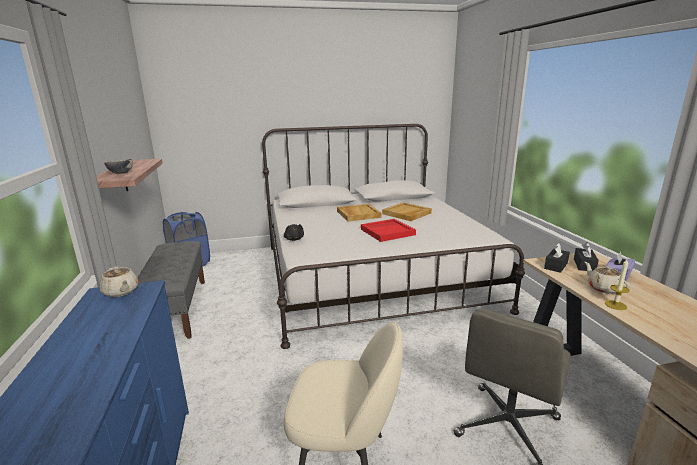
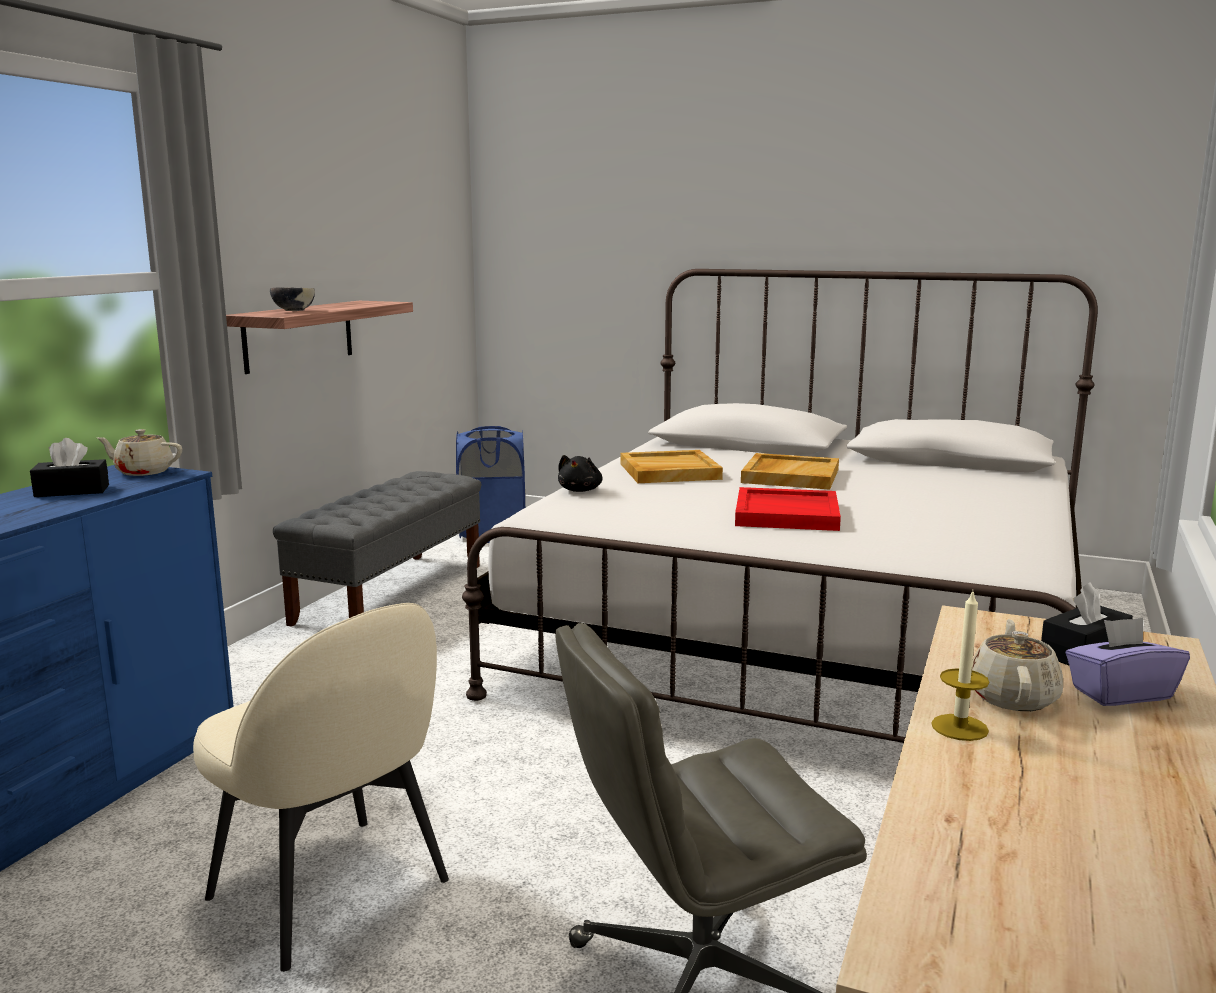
camera: 35 degrees right, 5 degrees down
beige teapot [100,266,139,297] -> beige teapot turned 105 degrees clockwise [97,429,182,476]
beige tray [382,202,432,221] -> beige tray moved to [620,450,723,483]
black tissue box [544,243,570,273] -> black tissue box moved to [30,438,109,497]

